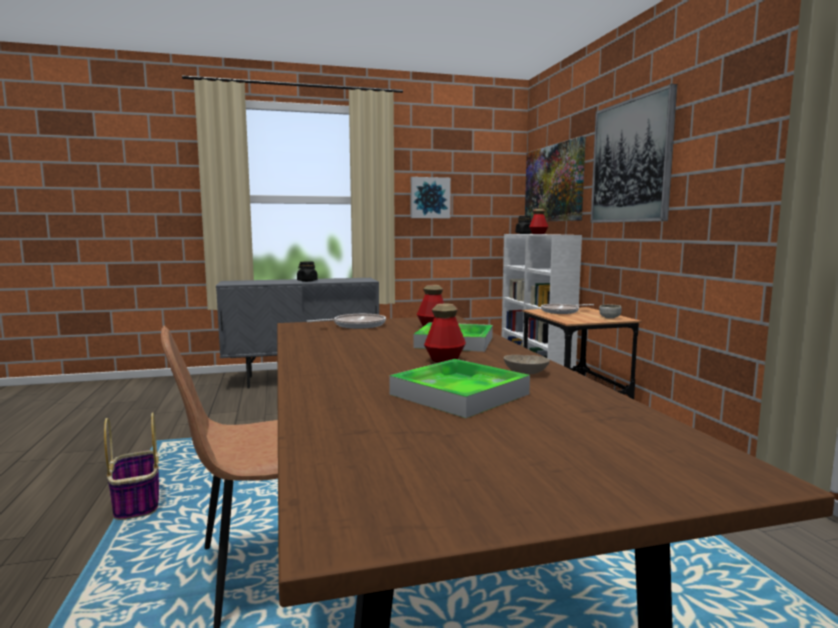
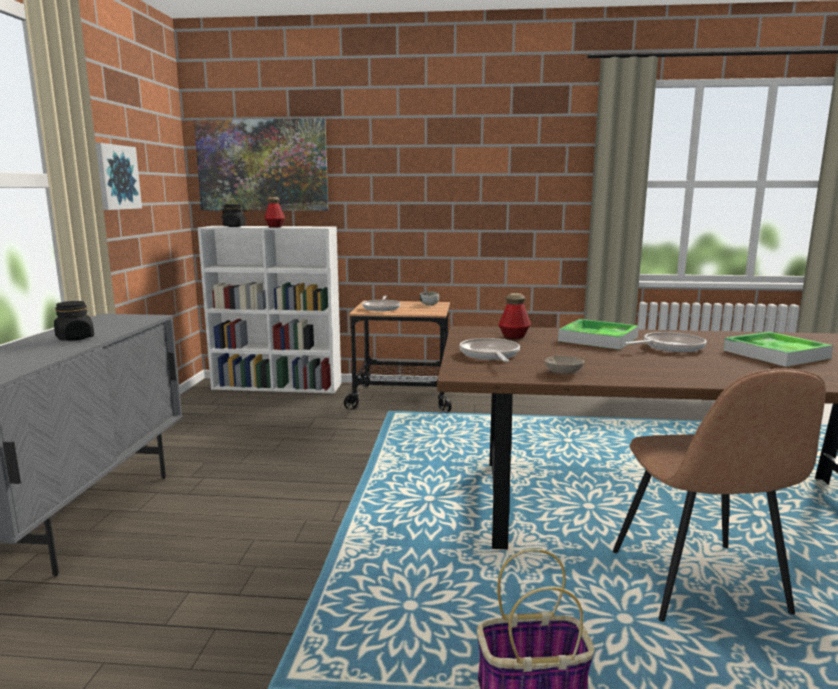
camera: 70 degrees left, 5 degrees up
bottle [424,304,466,363] -> frying pan [625,332,706,352]
beige bowl [504,355,550,374] -> beige bowl moved to [545,356,584,374]
picture [591,84,677,223] -> none

